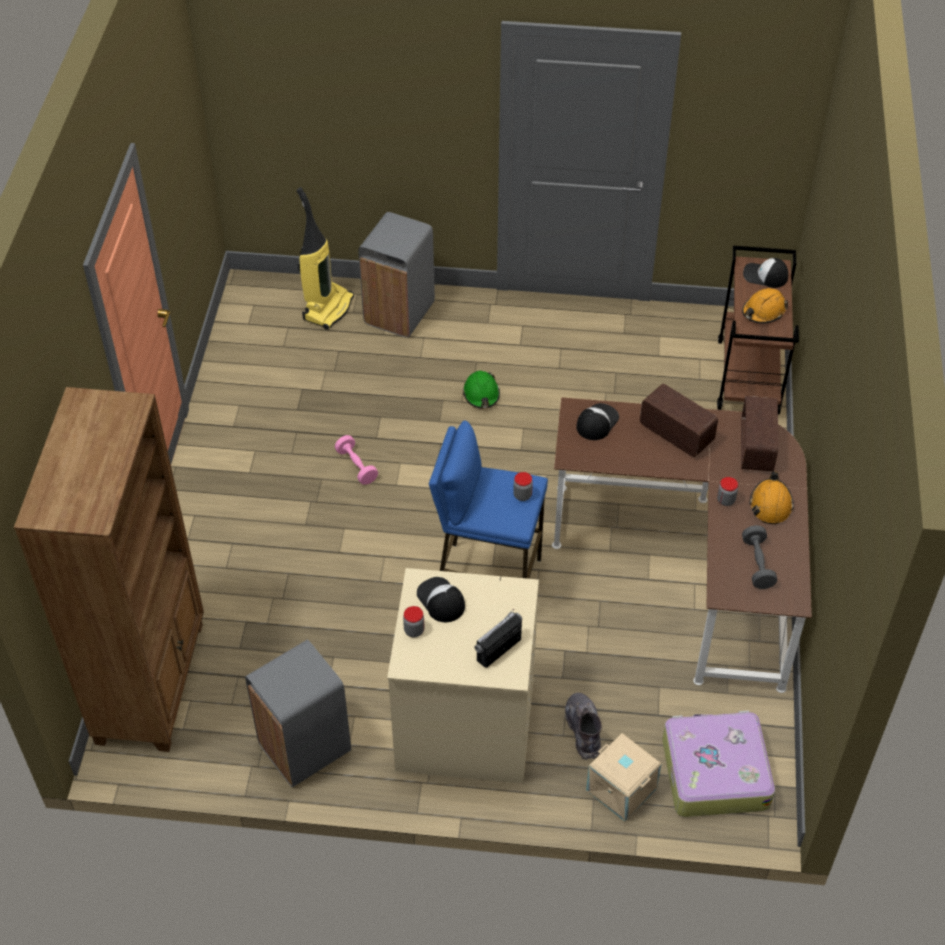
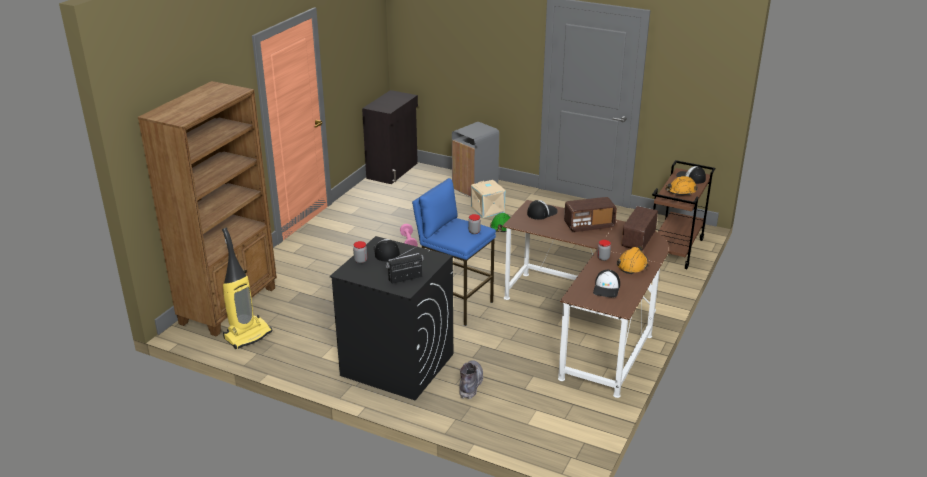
camera: 20 degrees right, 20 degrees down
grey trash can [245,639,351,787] -> none
vacuum cleaner [297,187,354,330] -> vacuum cleaner moved to [222,228,273,349]
beige washing machine [387,568,539,784] -> black washing machine [330,236,453,401]
beige storage box [586,733,662,821] -> beige storage box moved to [471,180,505,218]
radio [640,384,718,457] -> radio turned 105 degrees clockwise [564,197,617,232]
suitcase [662,710,775,817] -> none
grey dumbbell [742,525,777,589] -> cap [593,270,620,298]
none -> black cabinet [362,90,418,184]

